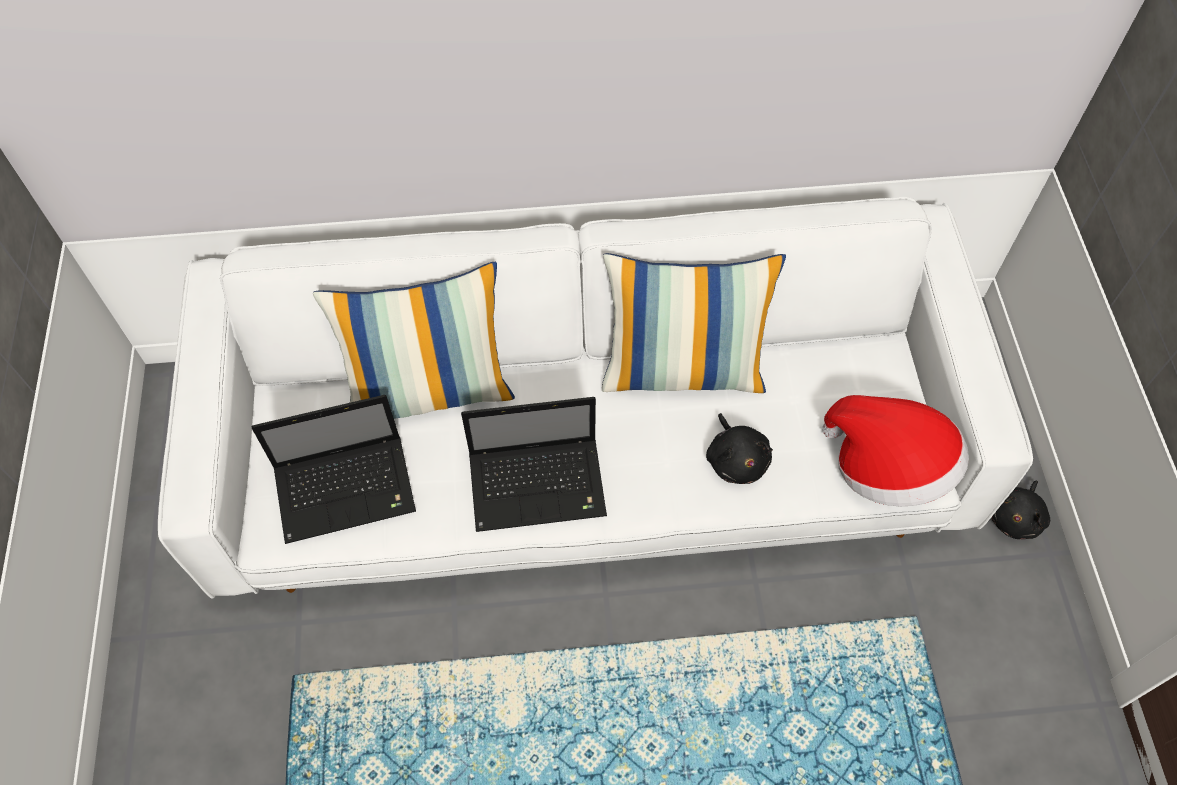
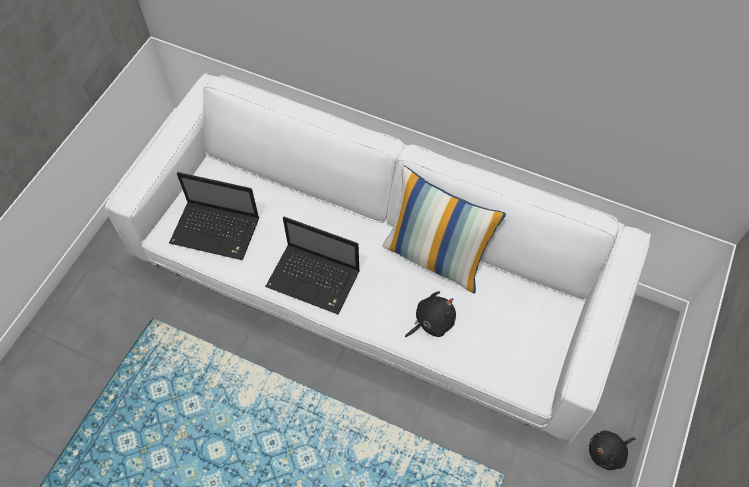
camera: 30 degrees right, 0 degrees up
pillow [313,262,515,419] -> none
black plush toy [706,413,773,484] -> black plush toy turned 135 degrees counterclockwise [405,291,456,337]
hat [823,395,969,506] -> none

